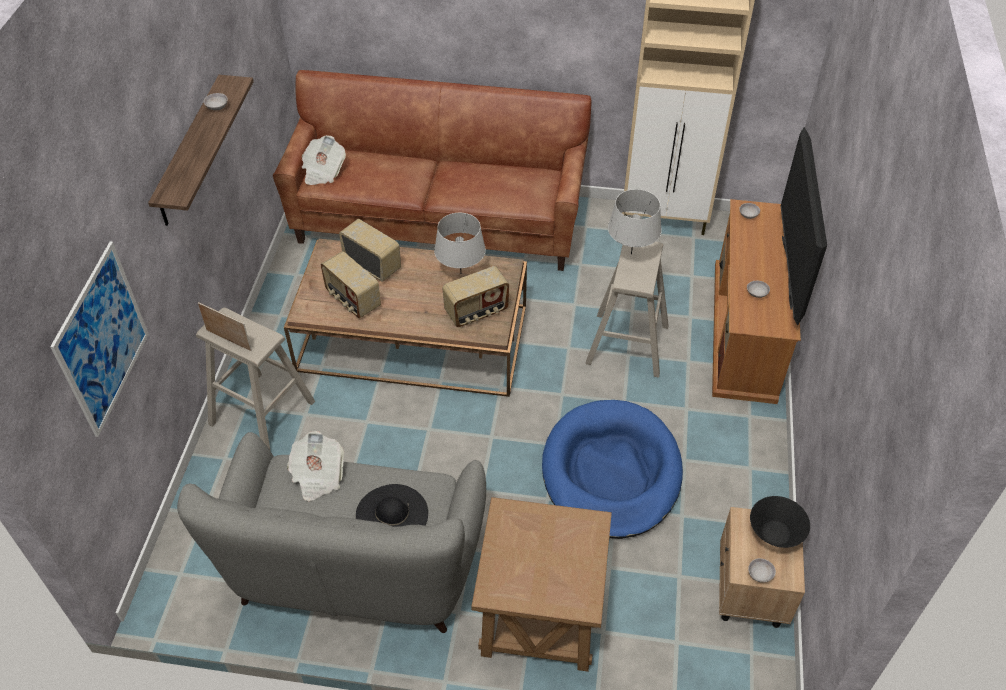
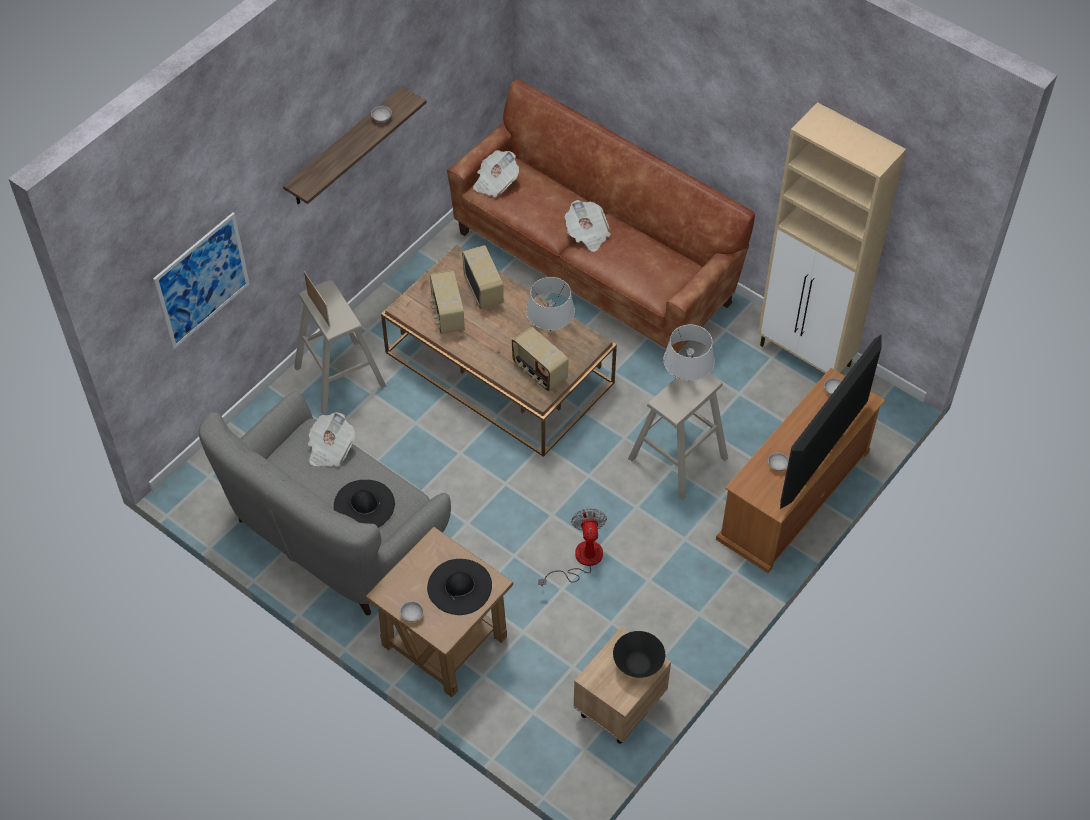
camera: 30 degrees right, 5 degrees up
radio [442,266,509,327] -> radio turned 45 degrees clockwise [512,327,569,391]
blue dog bed [542,400,683,539] -> fan [539,508,607,586]
grey bowl [748,558,776,583] -> grey bowl moved to [400,602,424,622]
none -> black hat [427,559,492,615]
none -> newspaper [565,200,611,252]

